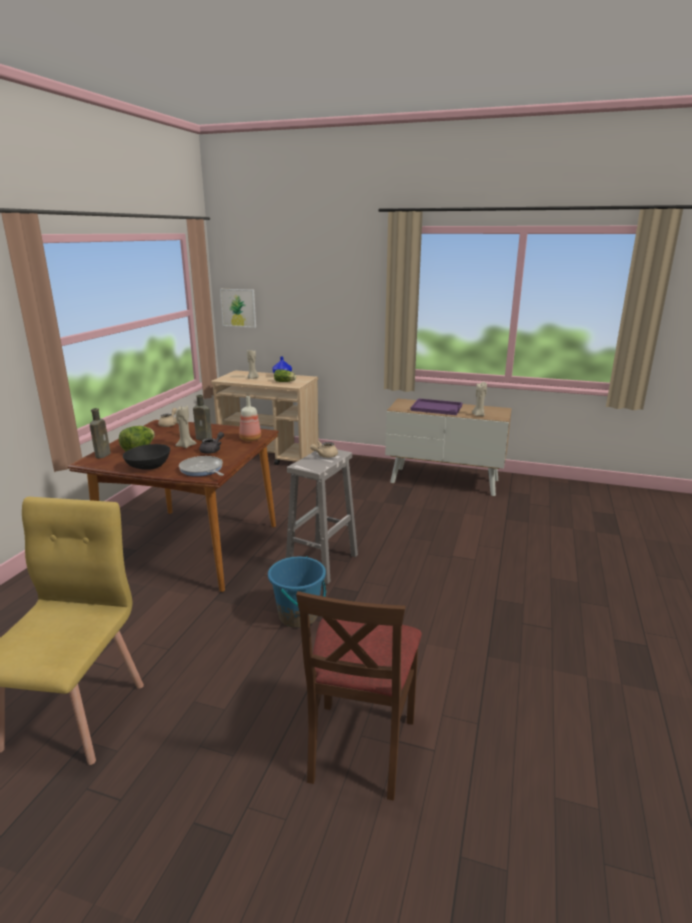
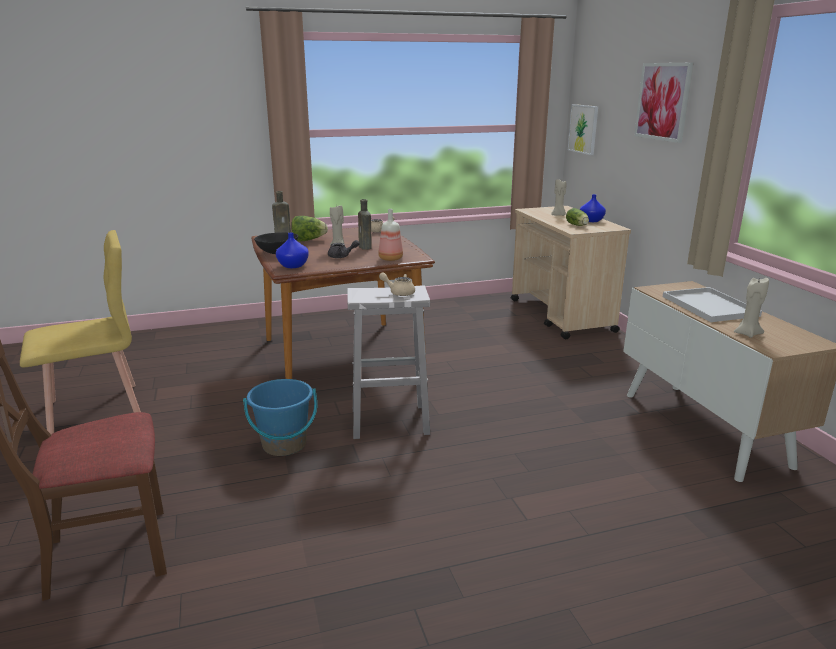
camera: 55 degrees right, 0 degrees up
frying pan [179,456,224,476] -> blue vase [276,232,309,268]
purple tray [410,398,462,415] -> white tray [663,287,762,322]
none -> picture [634,63,694,143]

